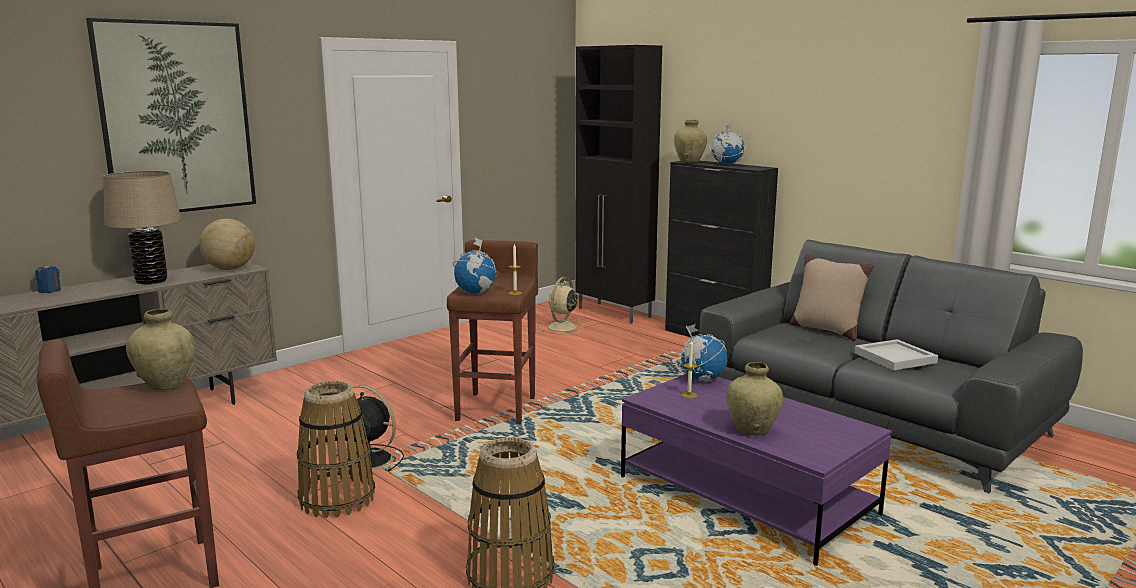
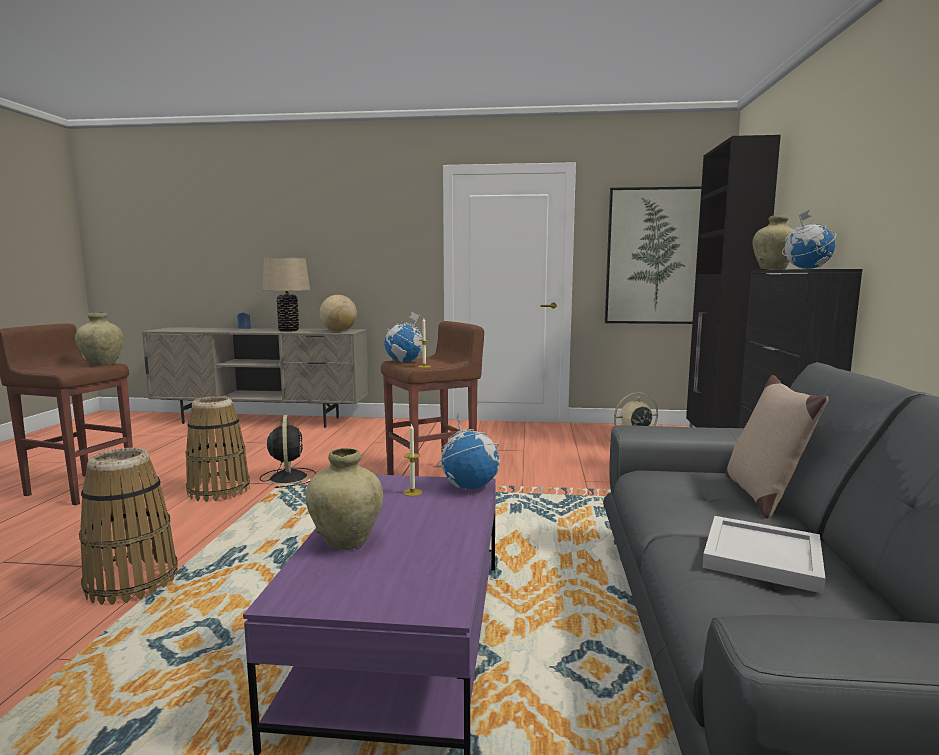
camera: 50 degrees right, 5 degrees down
picture [86,18,256,212] -> picture moved to [605,186,702,324]

